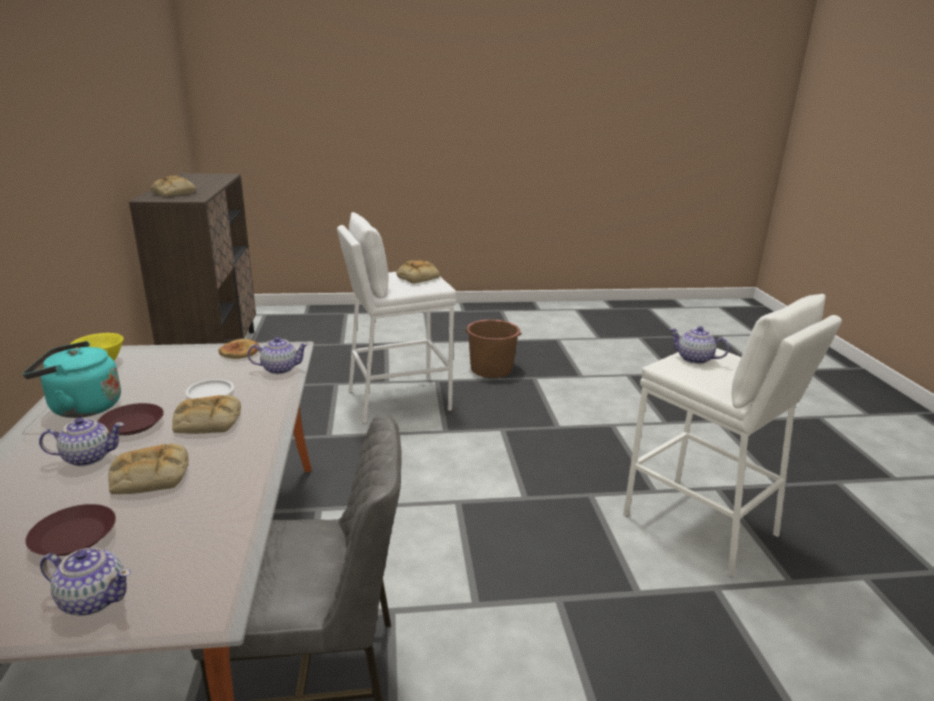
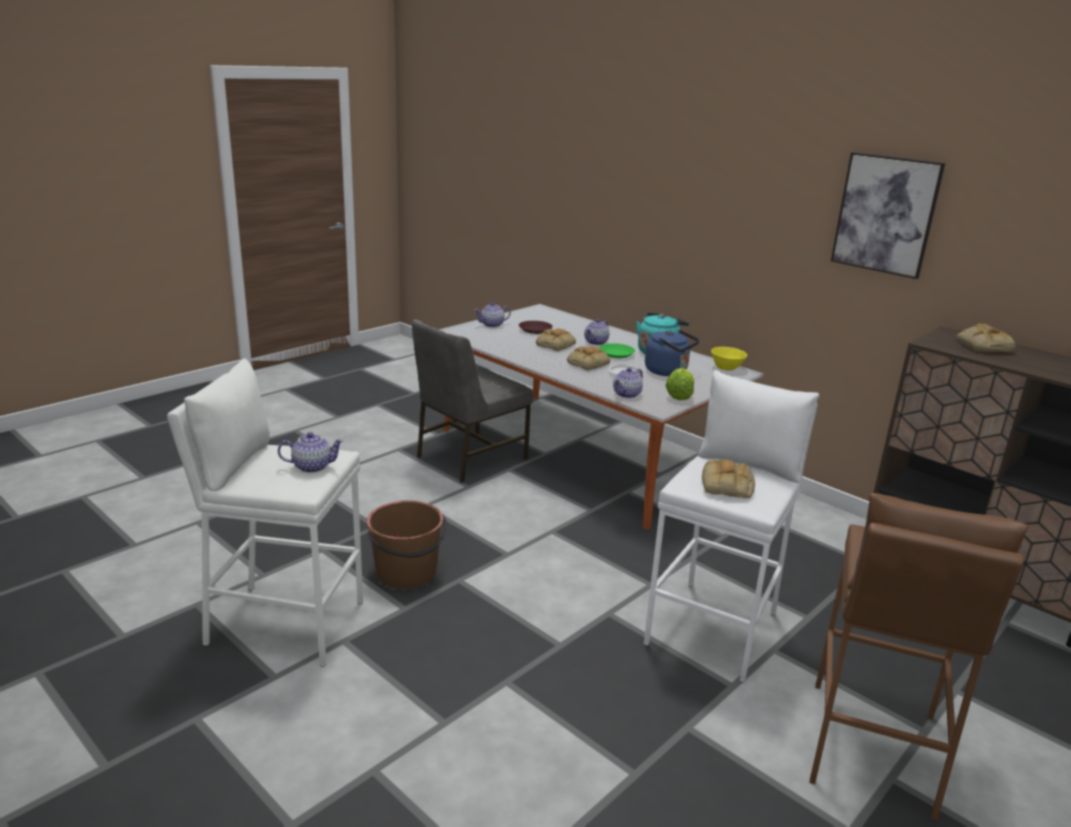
camera: 140 degrees right, 0 degrees up
brown plate [98,403,164,436] -> green plate [599,343,635,358]
bread [218,339,260,359] -> lettuce [666,368,694,400]
brown bucket [465,320,522,378] -> brown bucket moved to [367,500,447,589]
none -> blue kettle [645,329,700,376]
none -> brown stool [809,493,1028,821]
none -> picture [831,152,945,279]

